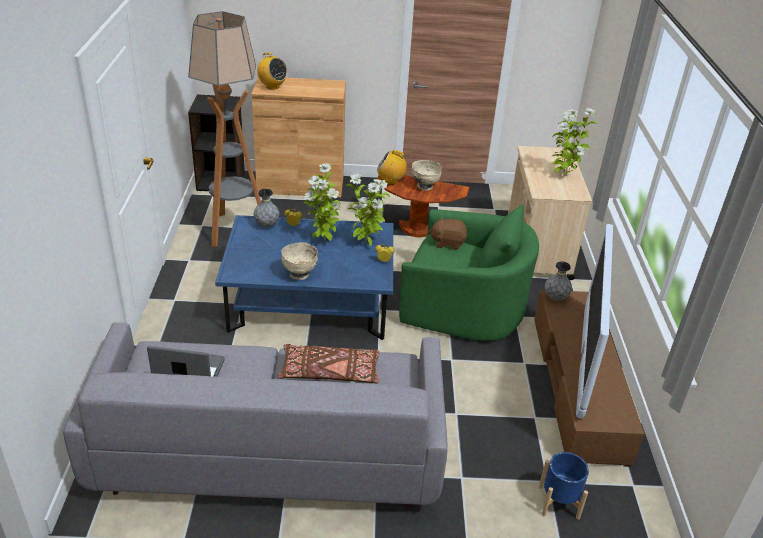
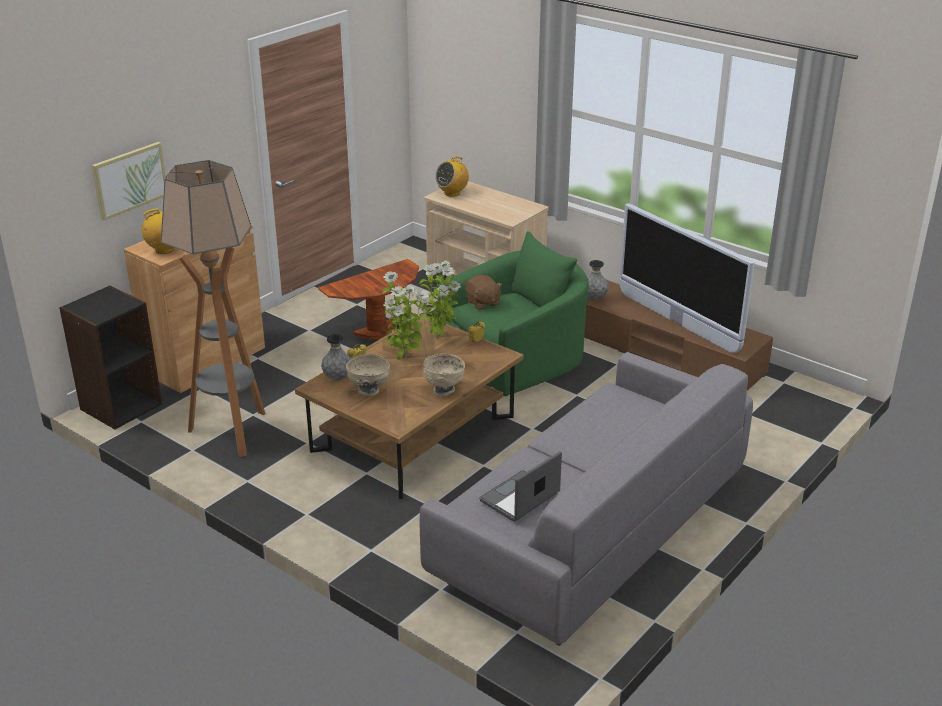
camera: 50 degrees left, 5 degrees down
blue coffee table [215,215,393,340] -> brown coffee table [295,317,524,499]
brown pillow [278,344,380,383] -> none
radio [377,150,409,185] -> radio moved to [435,156,469,197]
beige bowl [412,160,442,191] -> beige bowl moved to [346,354,390,396]
brown plush toy [429,216,468,250] -> brown plush toy turned 75 degrees counterclockwise [465,275,502,310]
blue planter [539,452,589,520] -> none
potted plant [551,108,598,178] -> none
none -> picture [92,142,166,221]

